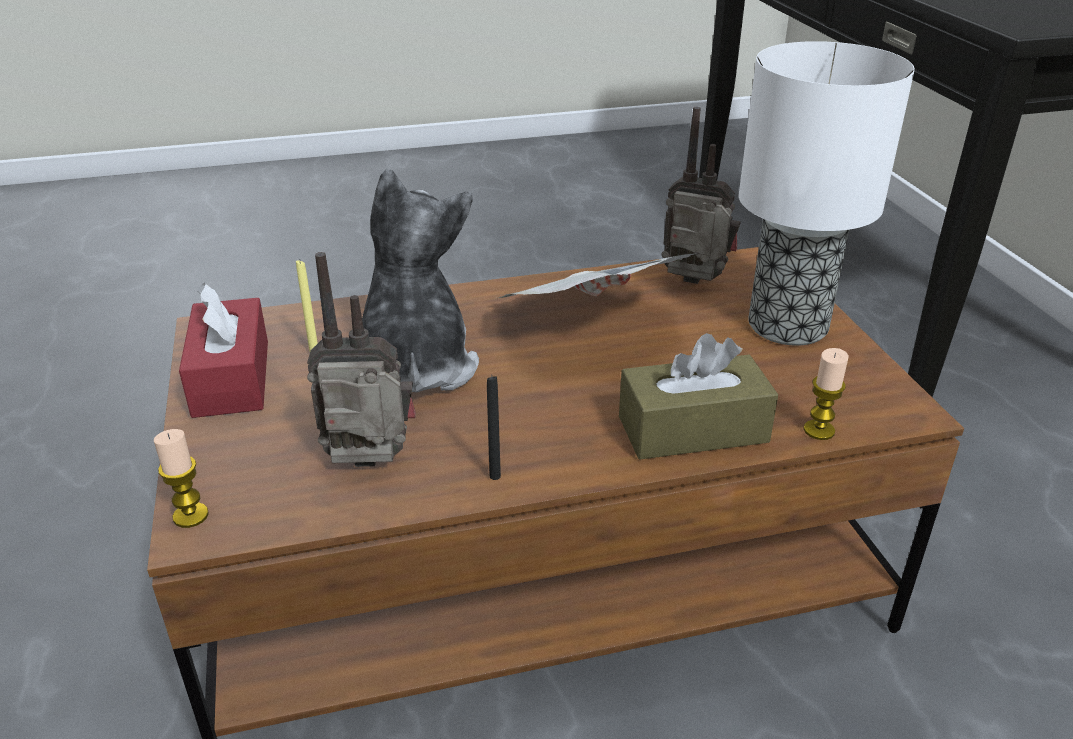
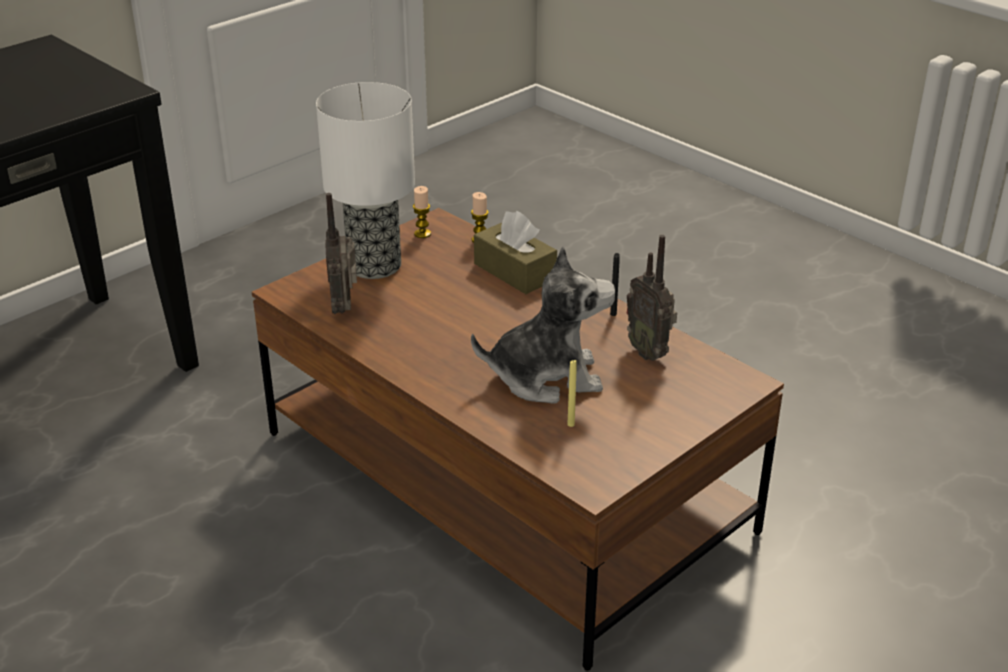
camera: 120 degrees left, 0 degrees up
candle [154,429,209,528] -> candle moved to [413,186,431,238]
red tissue box [179,282,268,418] -> none
plush toy [362,168,479,392] -> plush toy turned 150 degrees counterclockwise [471,246,616,404]
newspaper [499,253,696,298] -> none

